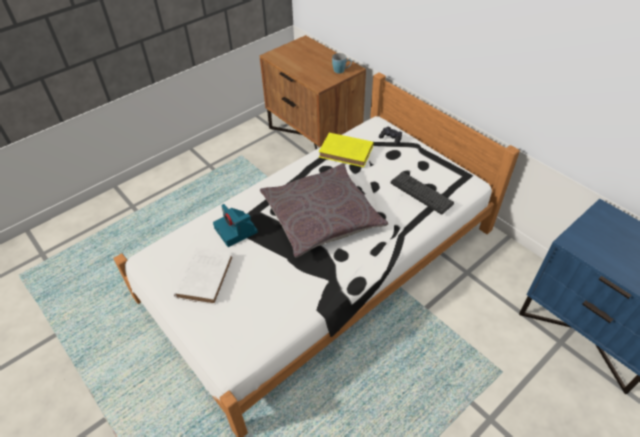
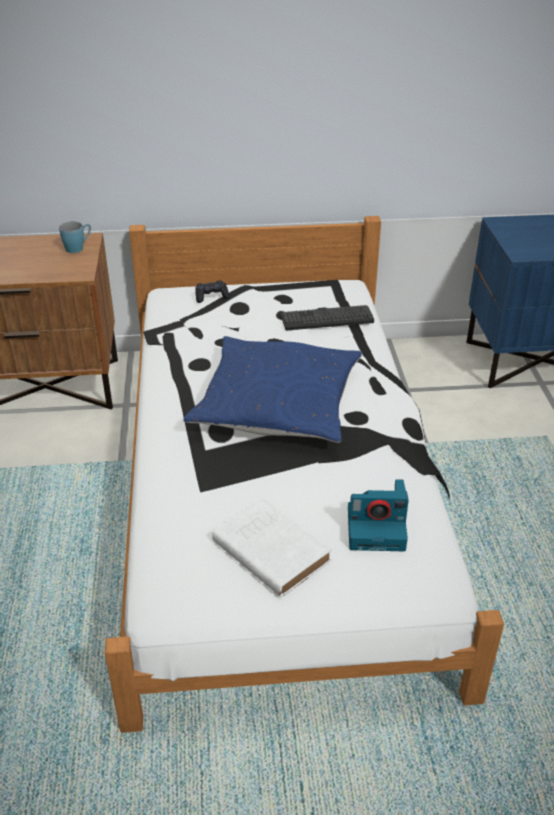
camera: 55 degrees left, 10 degrees down
camera [213,204,258,247] -> camera moved to [348,479,409,551]
grey pillow [260,163,388,257] -> blue pillow [184,336,362,443]
yellow book [319,133,373,167] -> none

